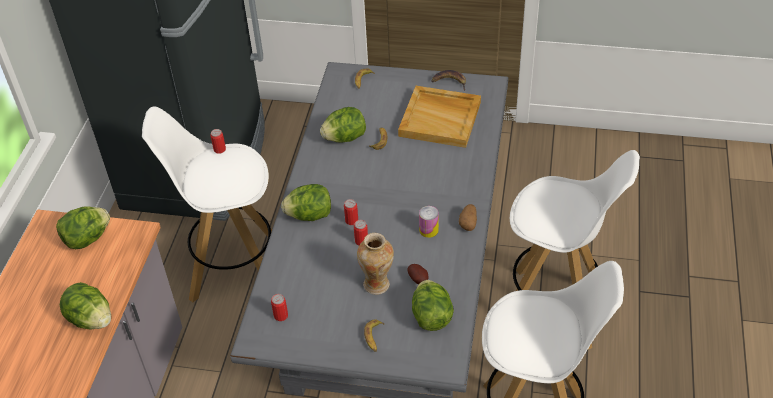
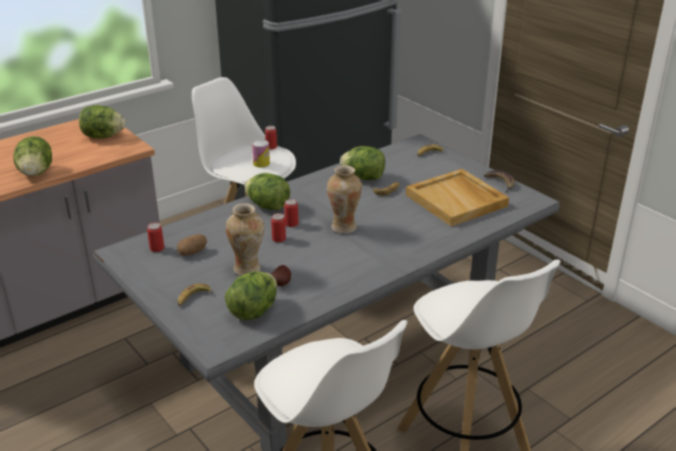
camera: 40 degrees right, 15 degrees down
can [419,206,439,238] -> can moved to [252,140,270,168]
potato [459,204,477,231] -> potato moved to [177,234,207,256]
none -> vase [327,165,362,233]

